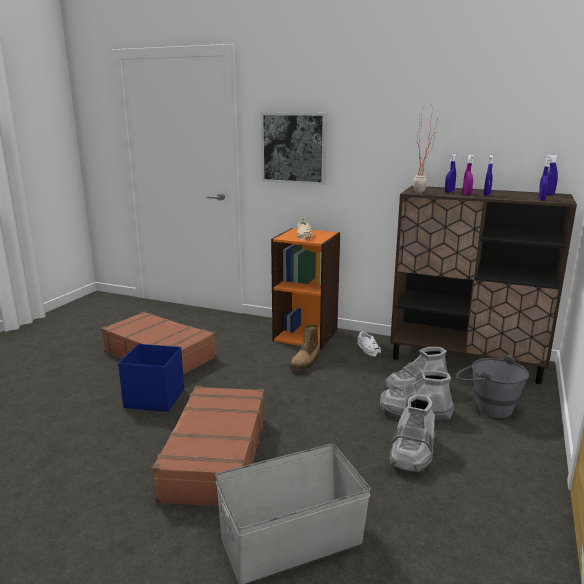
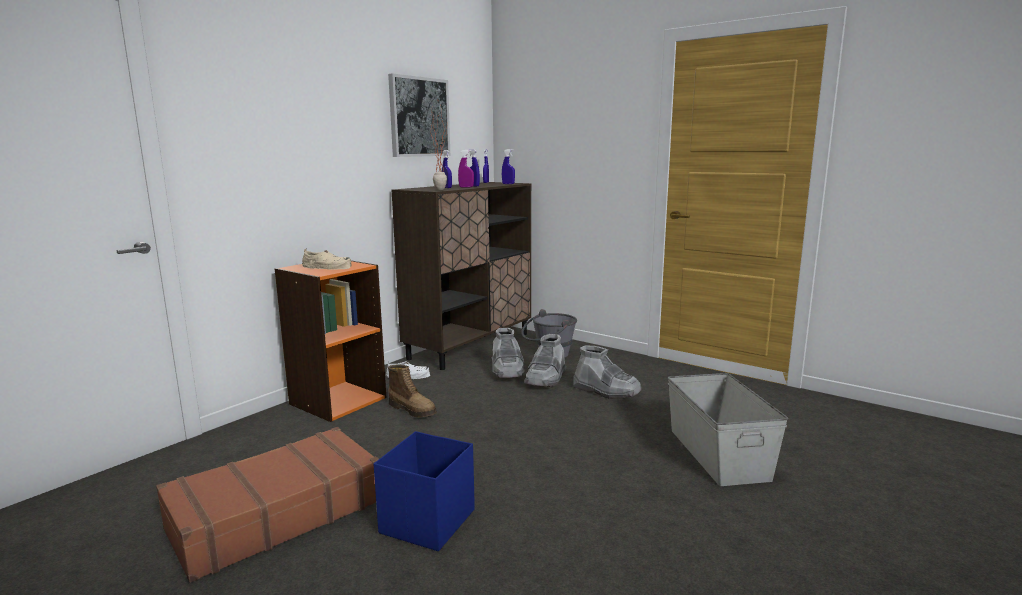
camera: 75 degrees left, 5 degrees down
brown suitcase [152,386,265,507] -> none
picture [261,112,327,185] -> picture moved to [388,73,450,157]

